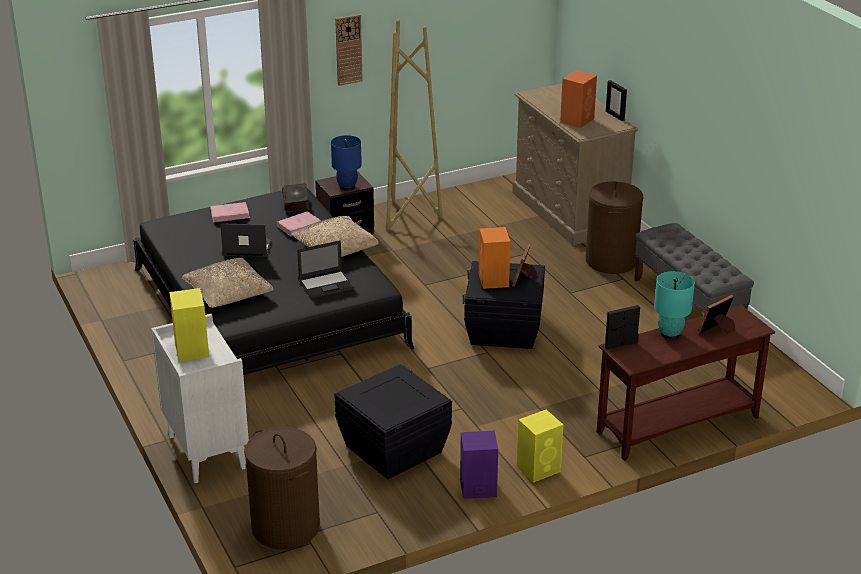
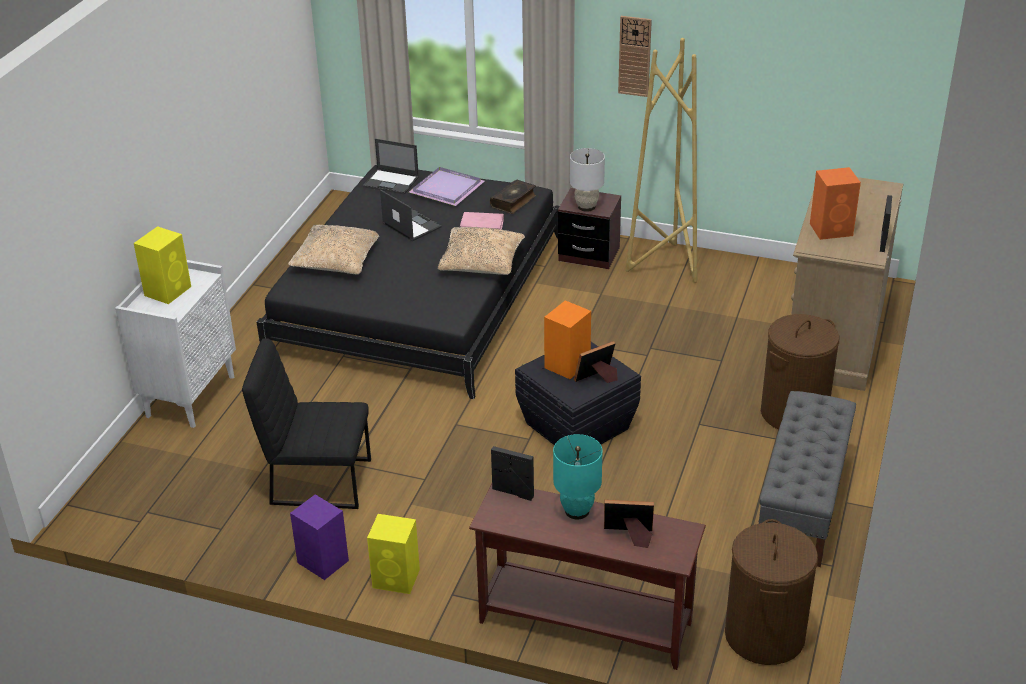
camera: 45 degrees right, 5 degrees up
pink book [210,202,250,222] -> purple tray [409,167,485,206]
brown laundry basket [244,427,320,549] -> brown laundry basket moved to [725,519,818,665]
laptop [297,240,354,298] -> laptop moved to [363,139,419,194]
blue table lamp [331,135,362,191] -> white table lamp [570,148,605,212]
black storage box [334,364,452,479] -> black chair [242,339,371,509]

